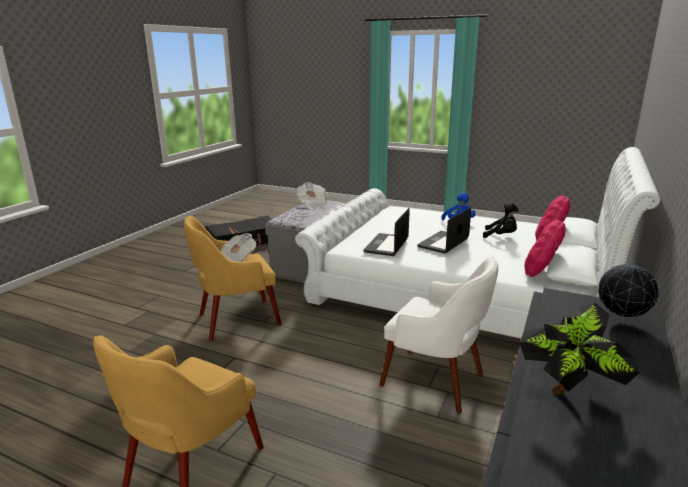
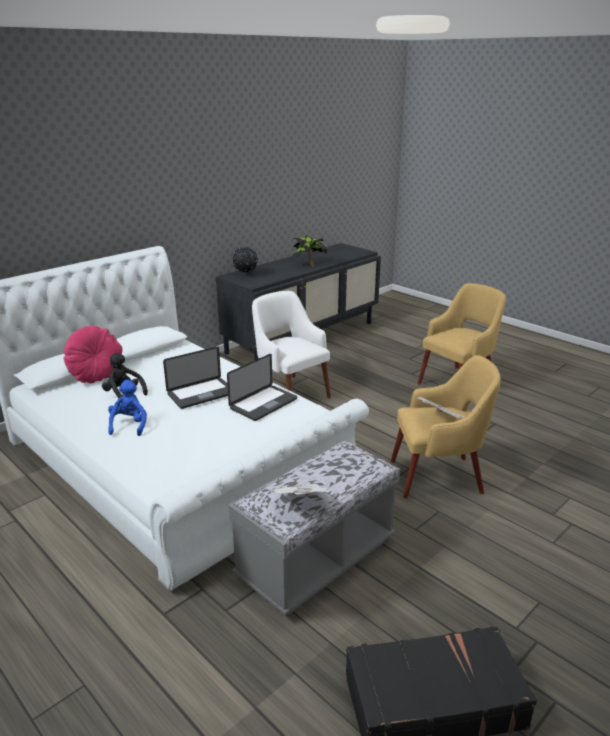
camera: 160 degrees left, 5 degrees up
pink pillow [525,220,566,277] -> none

